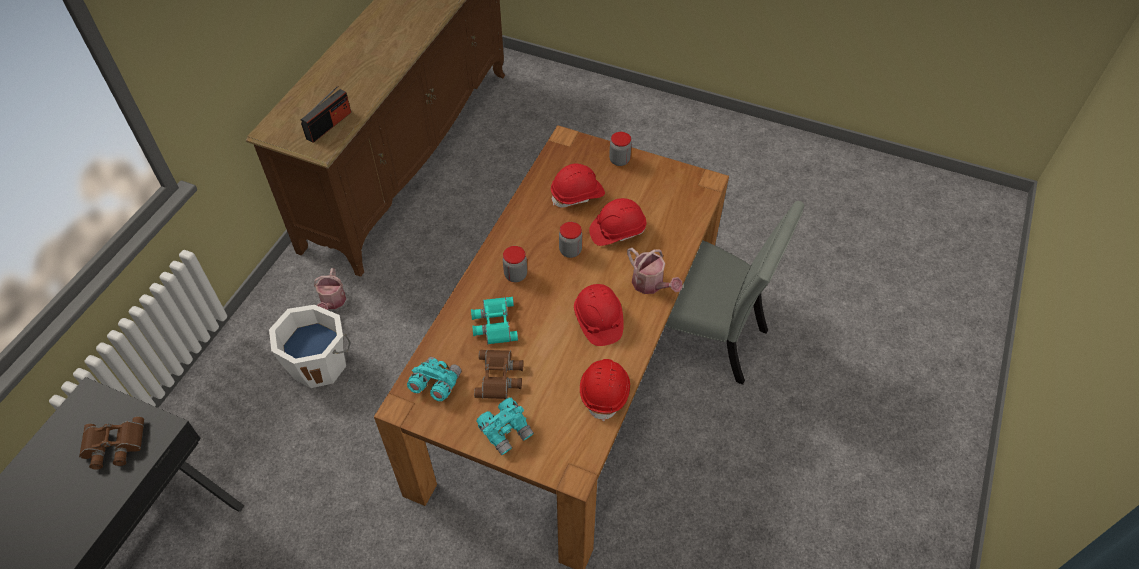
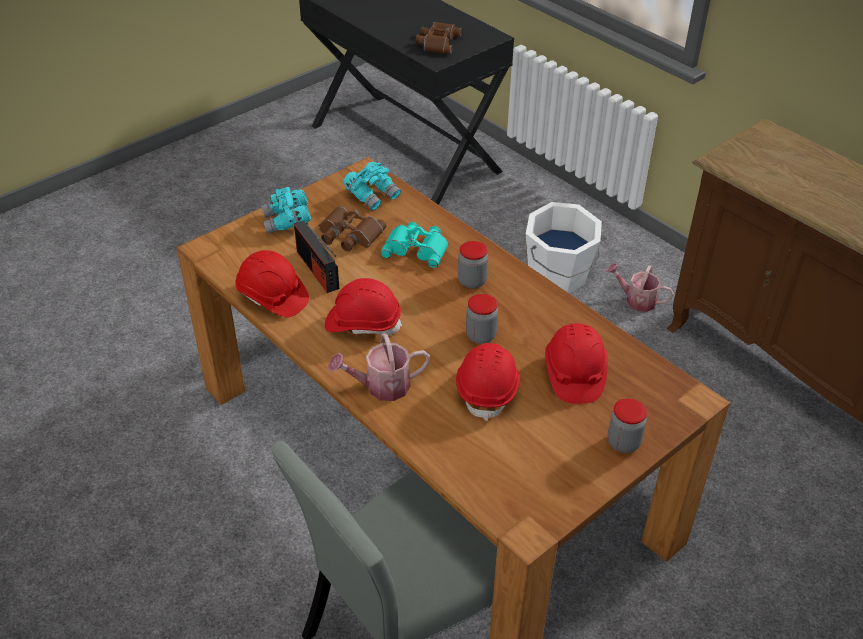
camera: 115 degrees right, 10 degrees down
radio [301,86,351,143] -> radio moved to [294,220,339,293]

